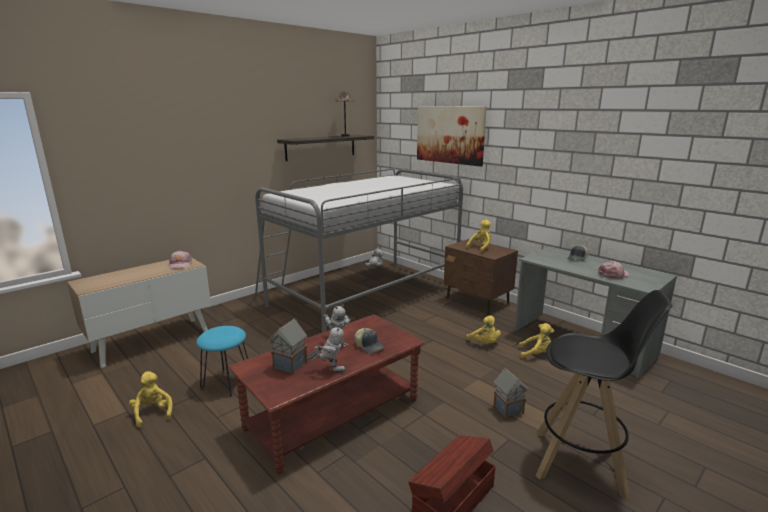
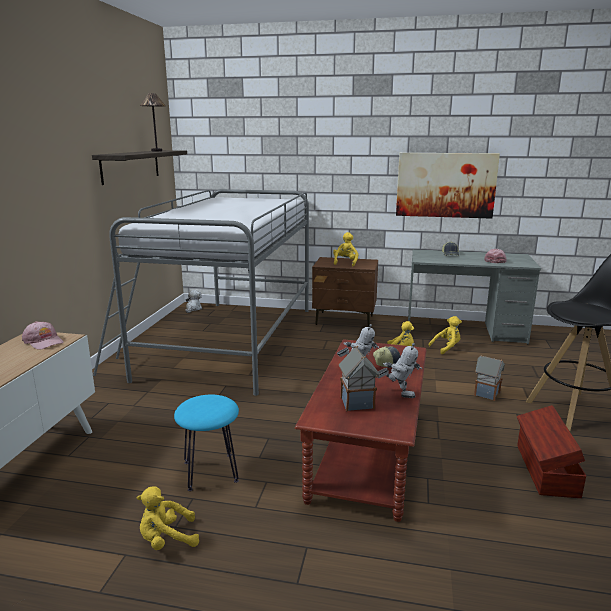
camera: 35 degrees left, 0 degrees up
yellow plush toy [129,371,173,427] -> yellow plush toy turned 45 degrees counterclockwise [137,486,199,550]
toy robot [307,324,348,373] -> toy robot turned 60 degrees clockwise [377,343,422,398]
picture [417,106,487,167] -> picture moved to [396,153,500,219]

